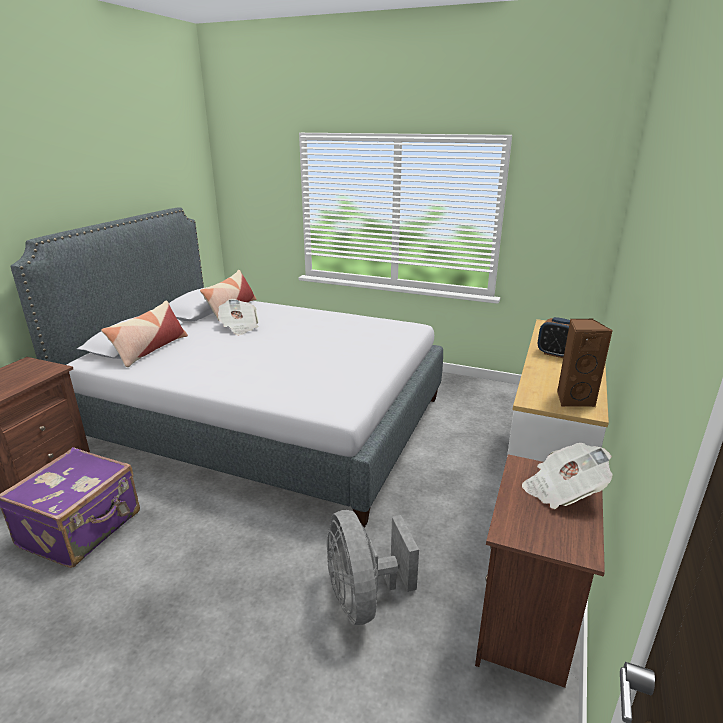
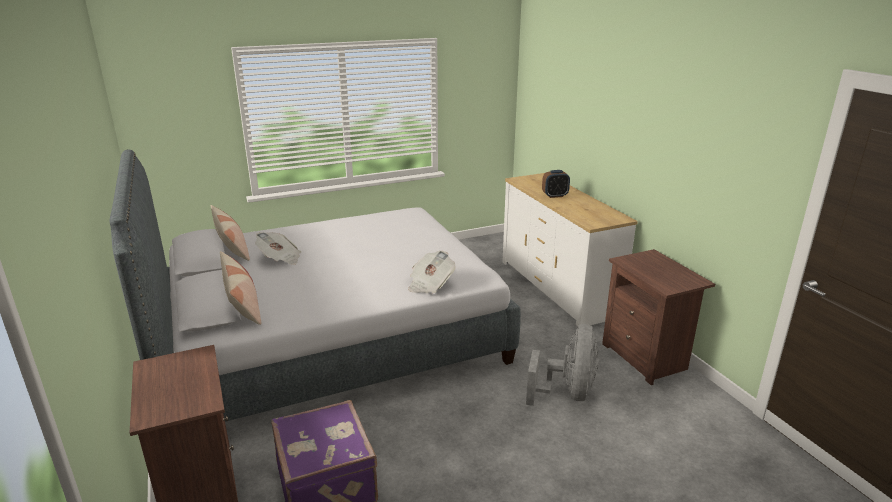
camera: 45 degrees left, 0 degrees up
grey fan [327,510,419,625] -> grey fan turned 105 degrees counterclockwise [526,324,599,406]
newspaper [522,443,613,509] -> newspaper moved to [408,251,455,293]
brown speaker [557,319,613,407] -> none

